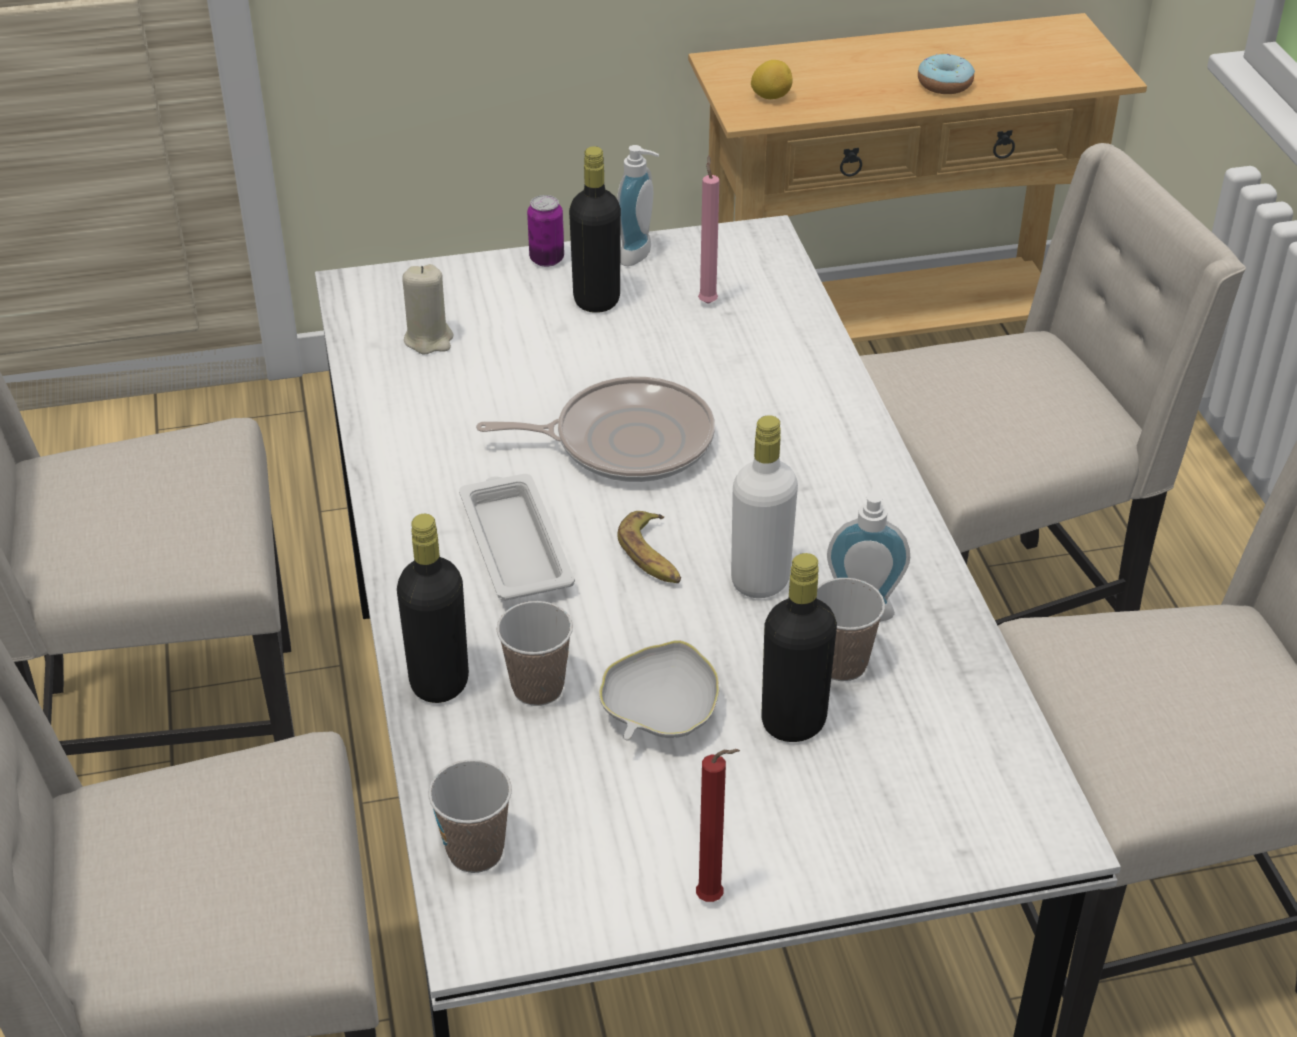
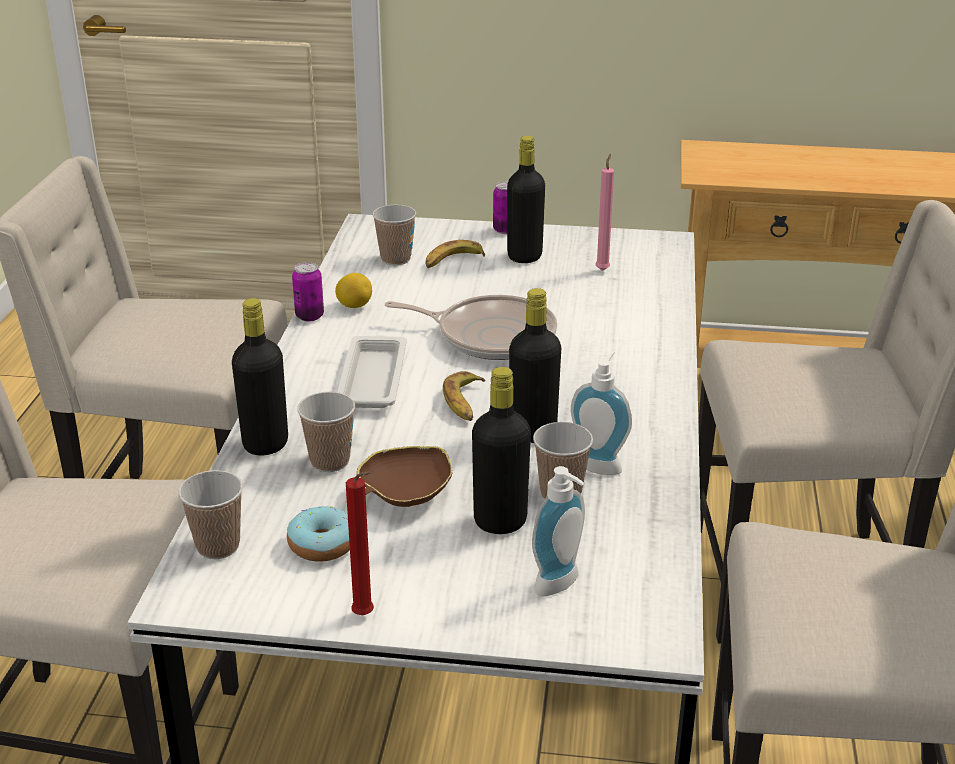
camera: 20 degrees right, 10 degrees down
beige candle [402,264,454,354] -> cup [372,205,416,265]
white bowl [599,640,719,741] -> brown bowl [357,446,453,507]
soap dispenser [617,145,659,266] -> soap dispenser moved to [532,466,585,596]
white bottle [731,415,798,598] -> black bottle [509,288,561,443]
lemon [751,60,793,99] -> lemon moved to [335,273,372,308]
donut [918,53,975,94] -> donut moved to [287,506,350,562]
none -> can [292,262,324,321]
none -> banana [425,240,485,268]

